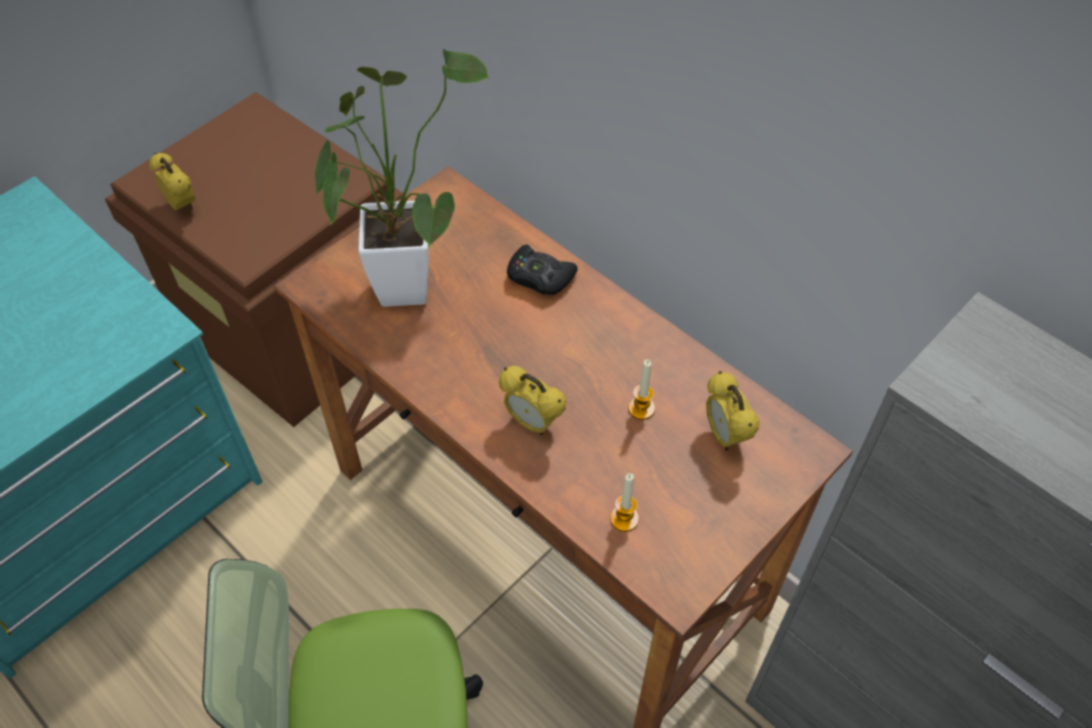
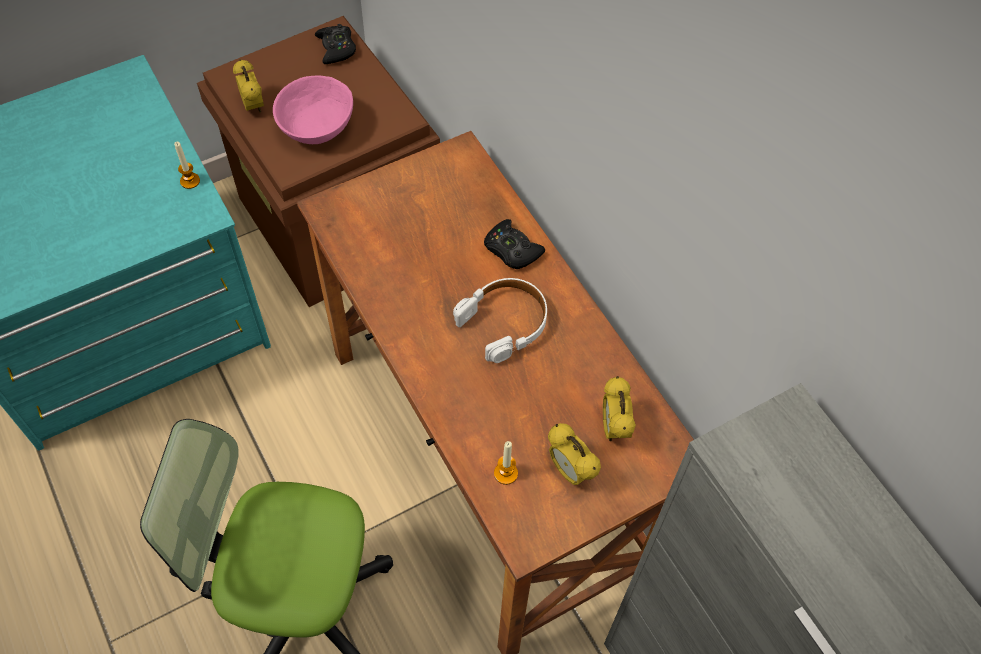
camera: 15 degrees right, 5 degrees up
potted plant [315,49,490,307] -> none
alarm clock [499,366,566,435] -> alarm clock moved to [548,423,601,485]
candle [628,359,655,420] -> candle moved to [174,142,200,189]
none -> pink bowl [273,76,353,144]
none -> black game controller [315,24,356,64]
none -> white headphones [453,278,547,363]

